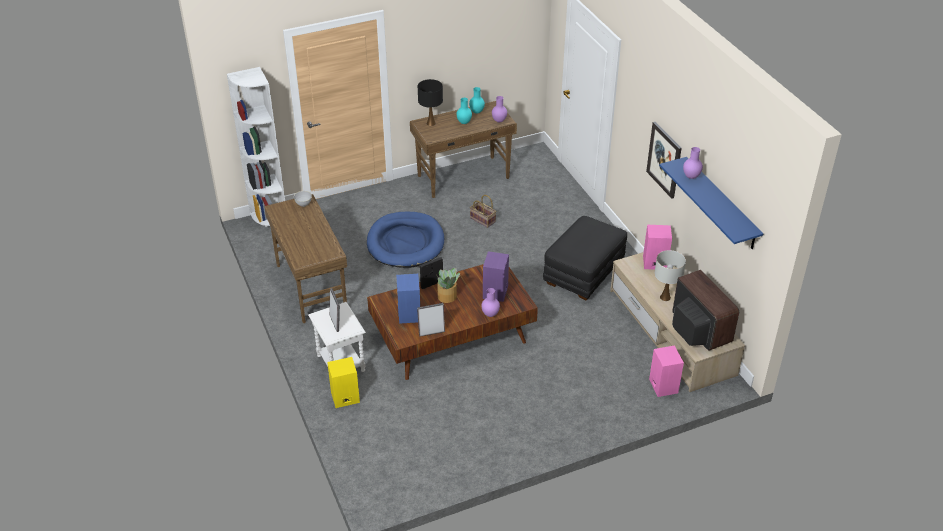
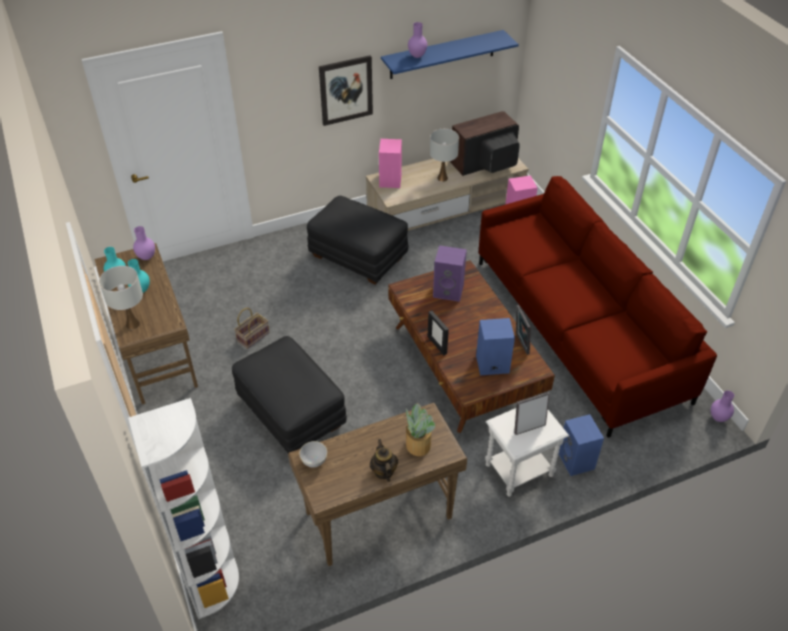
camera: 90 degrees left, 5 degrees up
yellow speaker [327,357,360,408] -> blue speaker [559,414,604,476]
blue dog bed [367,212,444,268] -> black ottoman [232,336,347,453]
black table lamp [418,79,443,126] -> white table lamp [99,266,143,329]
potted plant [437,268,460,303] -> potted plant moved to [406,403,435,456]
purple vase [481,288,500,317] -> purple vase moved to [711,391,734,422]
none -> teapot [370,439,398,482]
none -> red sofa [479,176,717,438]

